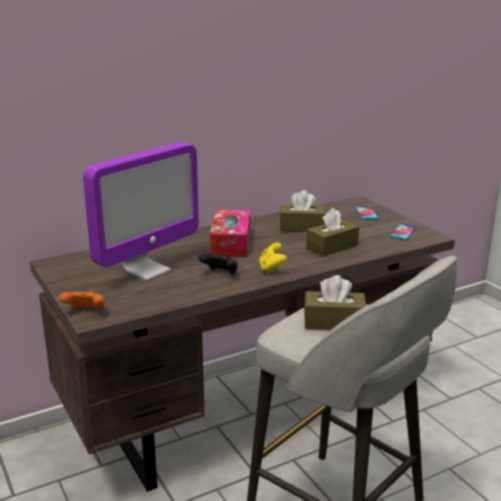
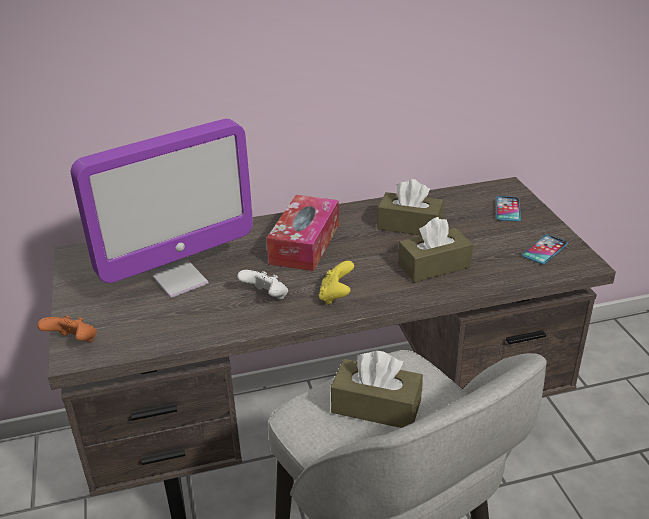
camera: 15 degrees right, 10 degrees up
black game controller [199,253,238,274] -> white game controller [237,270,288,299]

